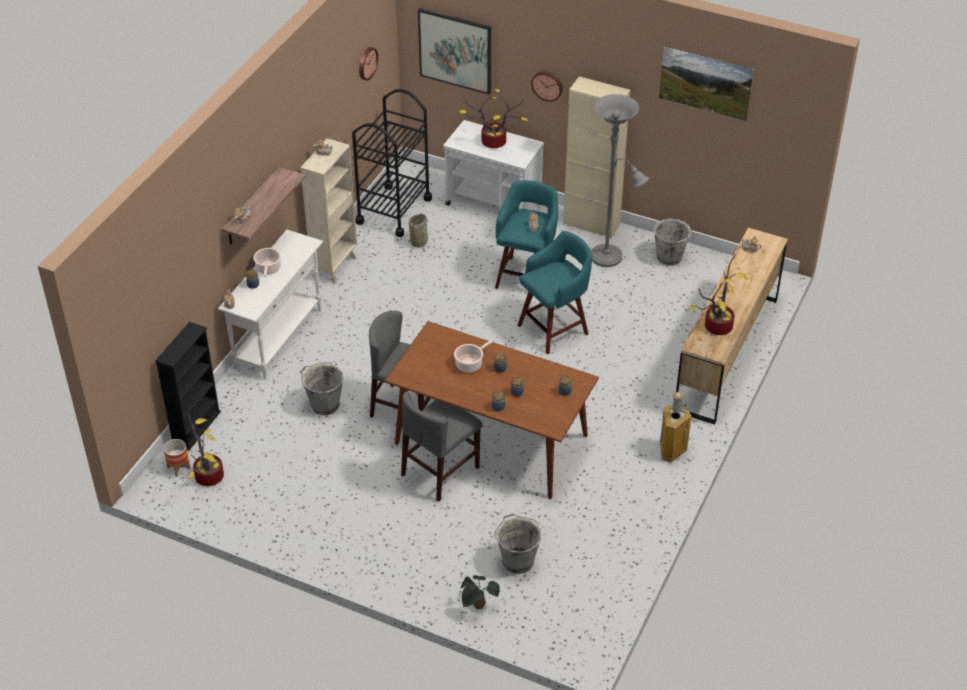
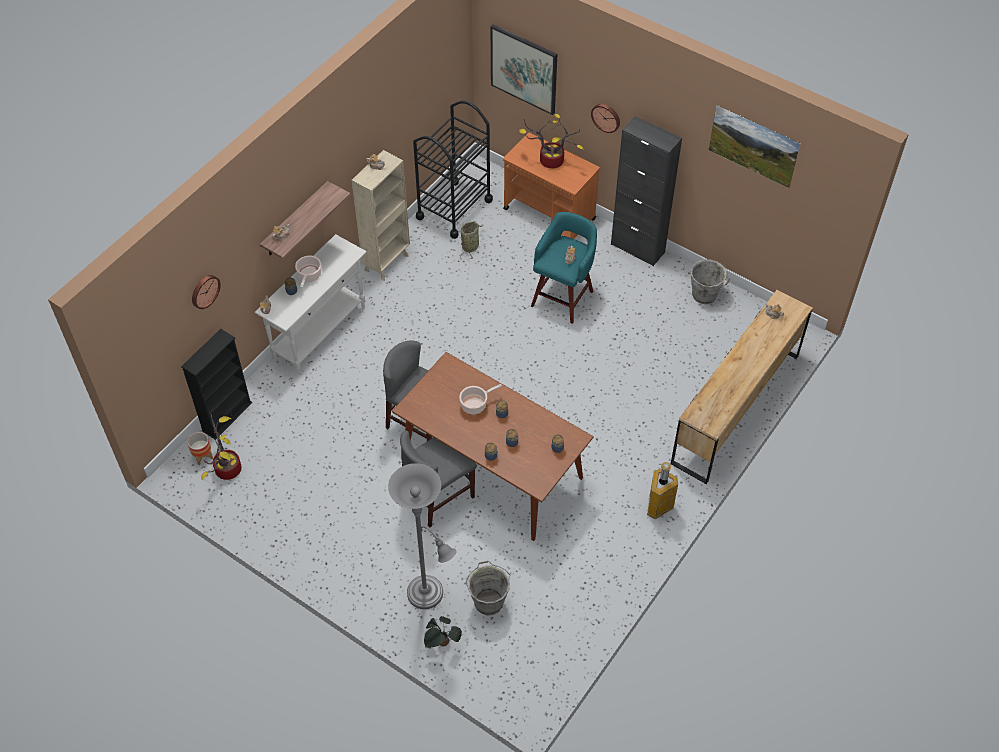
camera: 10 degrees right, 10 degrees up
grey bucket [300,362,343,415] -> none
wall clock [359,47,378,80] -> wall clock moved to [192,275,221,309]
white cart [443,120,544,212] -> orange cart [503,133,600,239]
turquoise stool [517,231,592,354] -> none
beige cabinet [563,76,630,238] -> black cabinet [611,116,682,266]
grey floor lamp [591,94,649,267] -> grey floor lamp moved to [388,463,457,609]
potted plant [688,254,748,335] -> none

